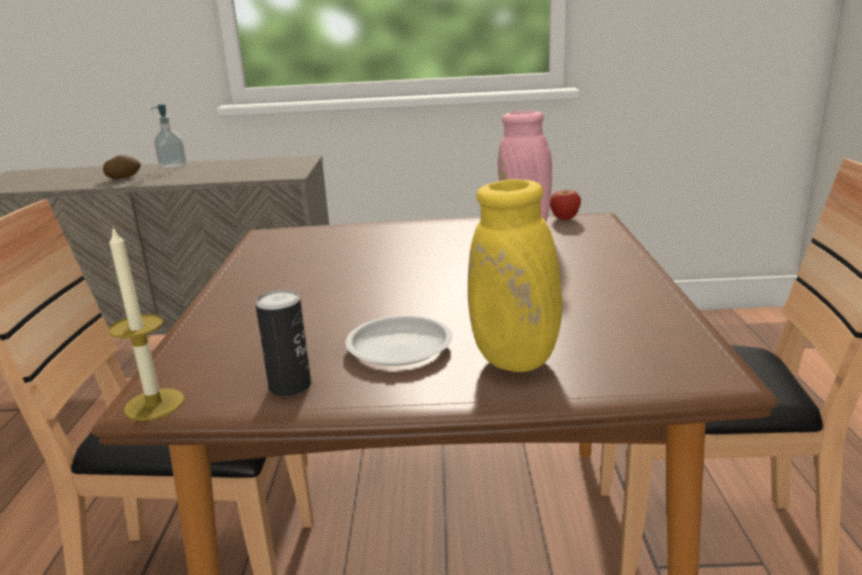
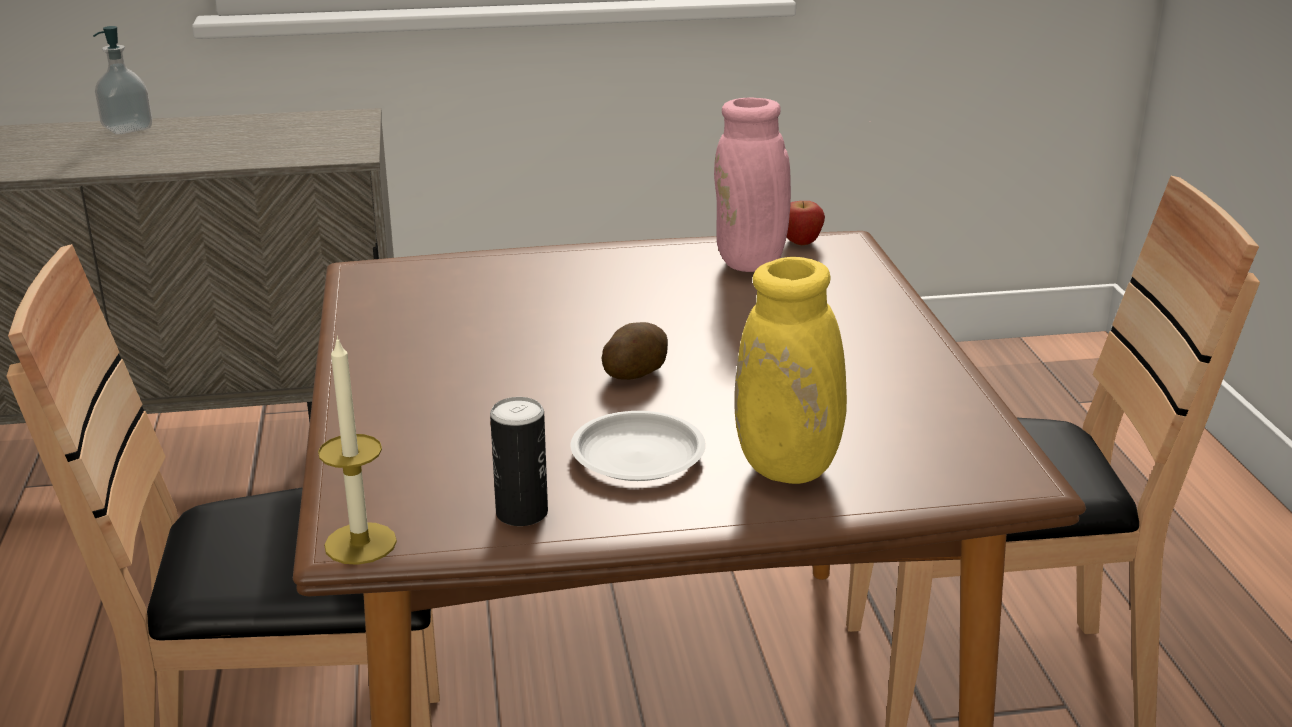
camera: 10 degrees left, 5 degrees up
potato [103,155,141,179] -> potato moved to [602,322,668,380]

